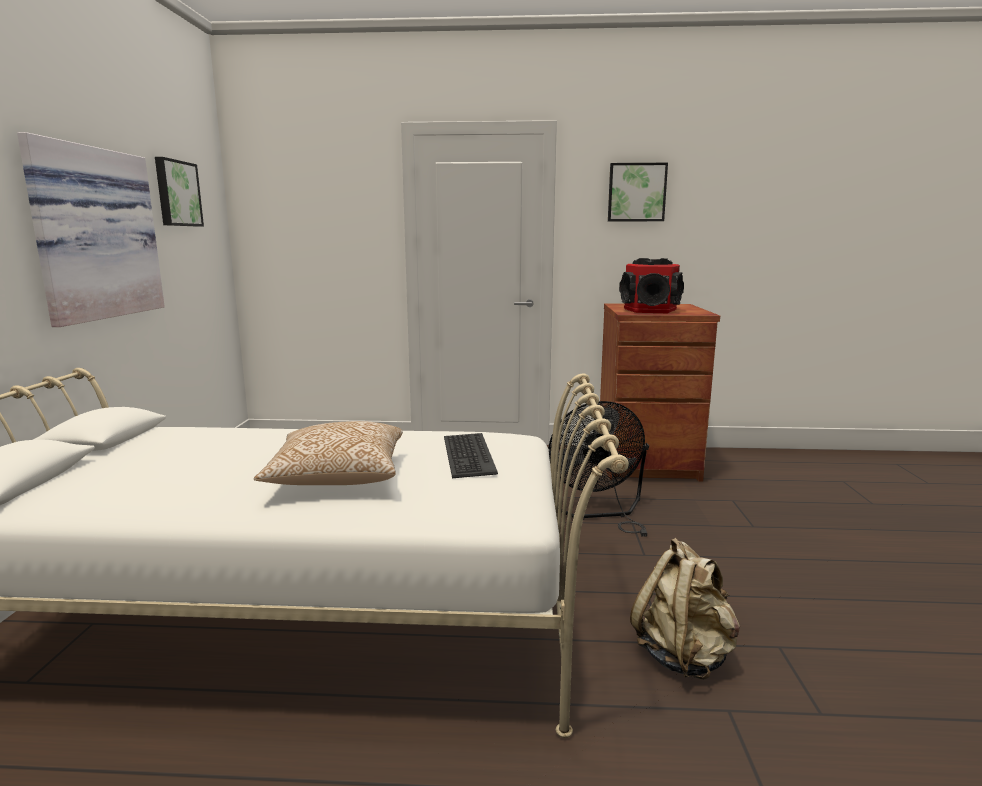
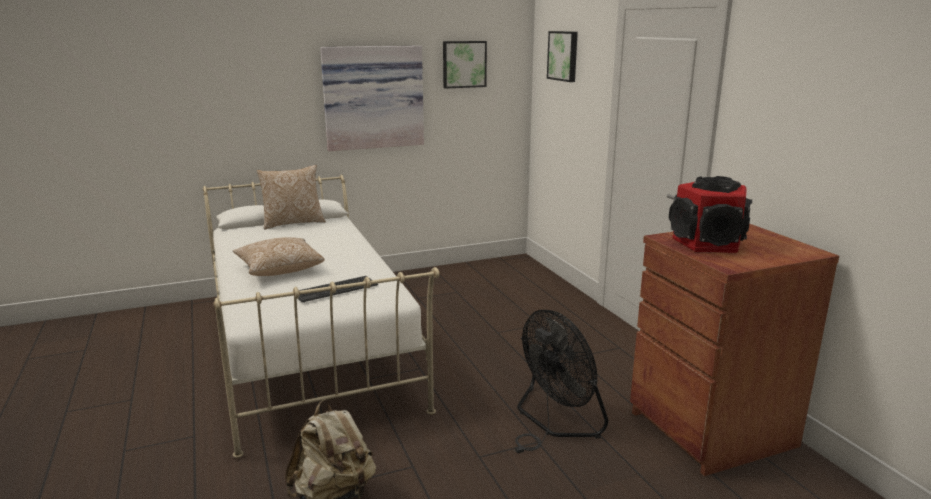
camera: 65 degrees right, 5 degrees up
picture [608,163,668,221] -> picture moved to [547,31,578,82]
none -> pillow [257,165,326,229]

